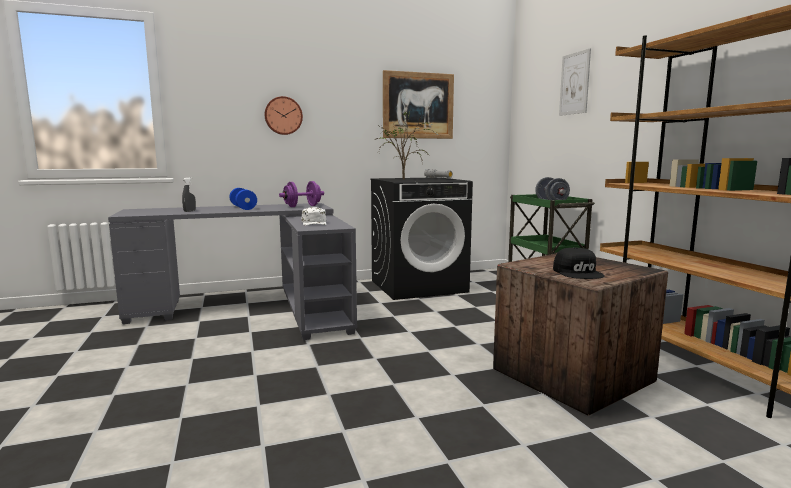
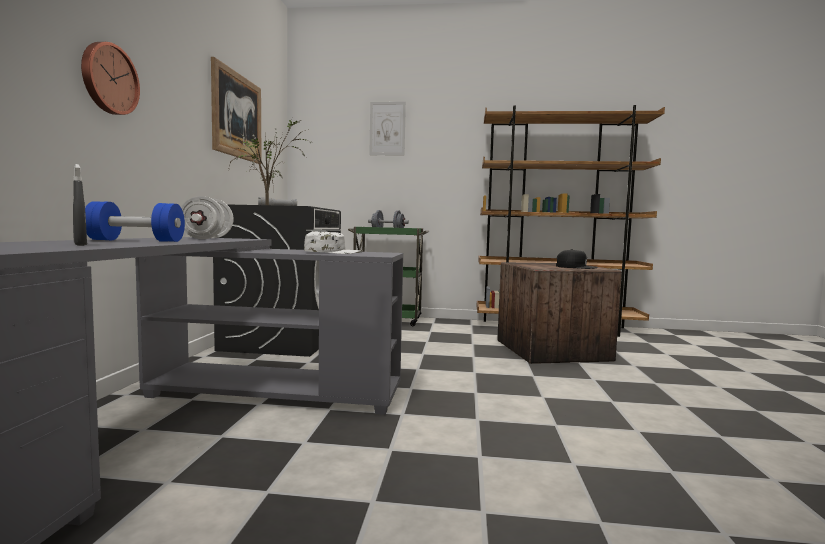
camera: 65 degrees left, 5 degrees down
purple dumbbell [279,181,324,207] -> white dumbbell [181,196,234,239]

